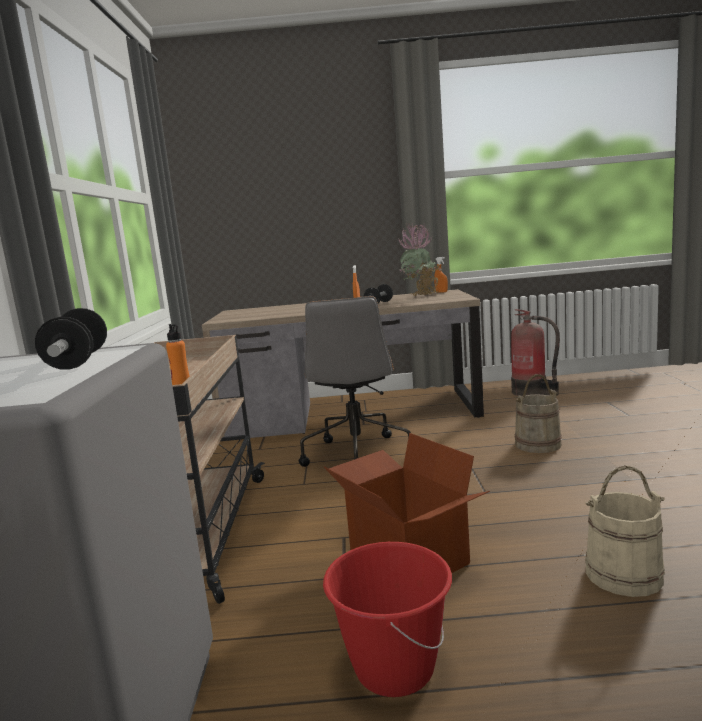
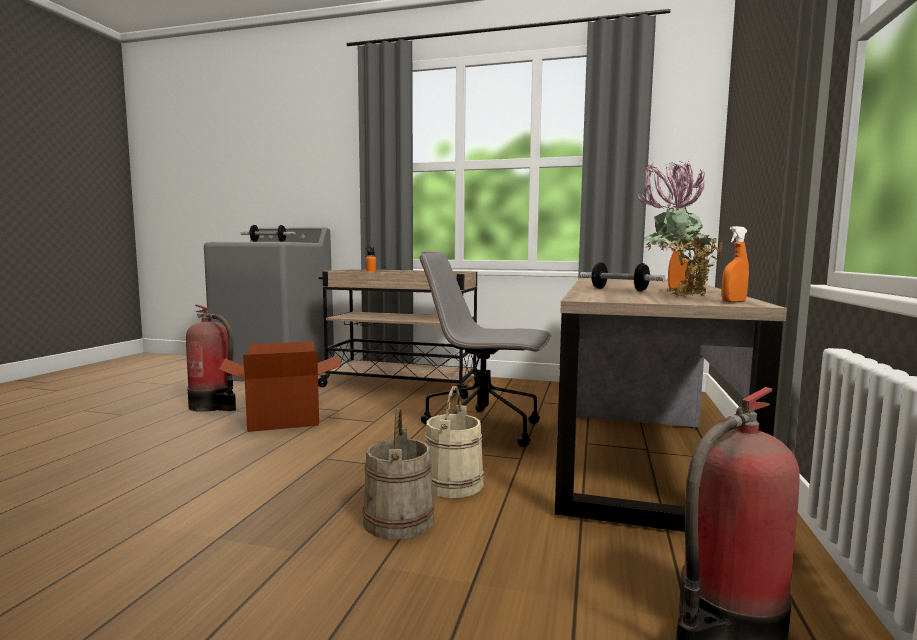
camera: 105 degrees right, 5 degrees down
red bucket [323,542,452,697] -> fire extinguisher [186,304,236,412]
beige bucket [585,465,665,597] -> beige bucket moved to [425,386,484,498]

